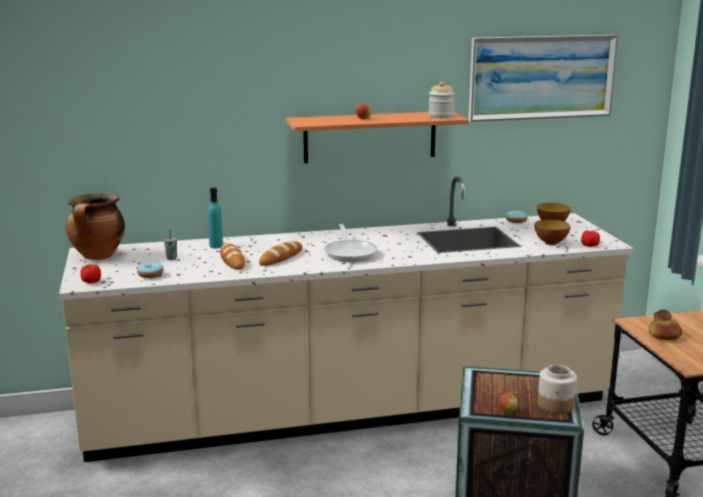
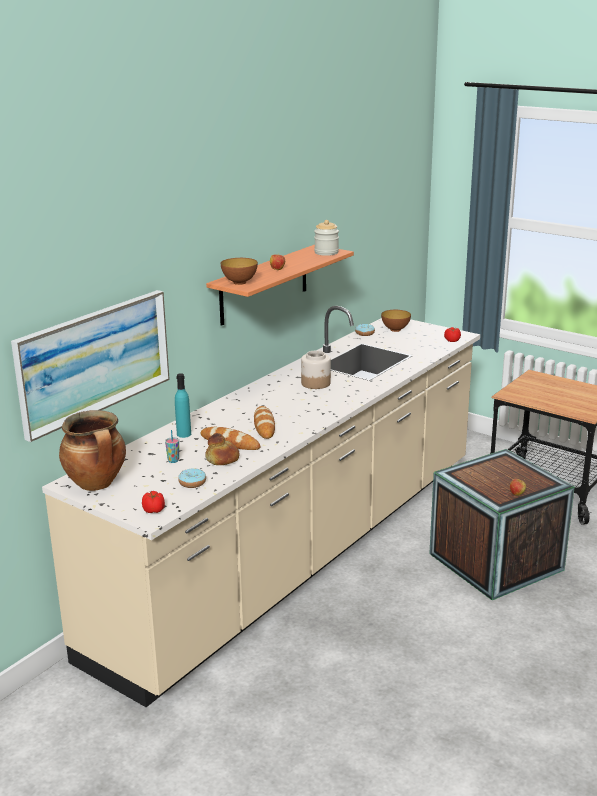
camera: 40 degrees left, 5 degrees up
frying pan [324,224,378,262] -> none
picture [468,35,618,122] -> picture moved to [11,290,170,442]
bowl [535,220,571,245] -> bowl moved to [221,258,258,285]
jar [538,365,577,414] -> jar moved to [301,350,331,389]
bread [649,309,683,340] -> bread moved to [205,433,239,465]

